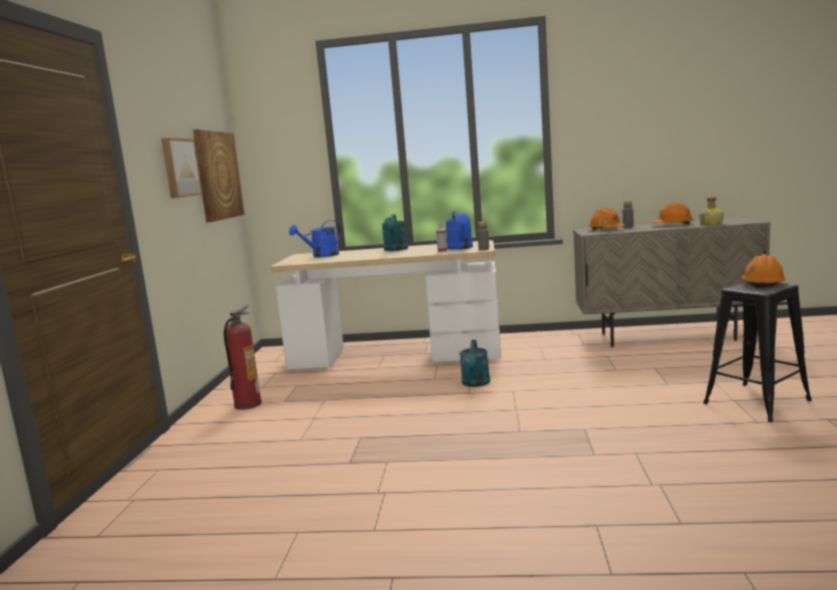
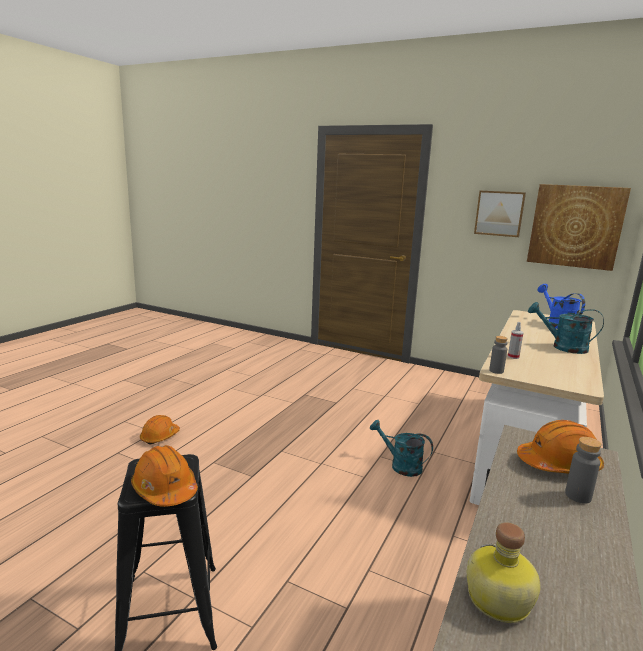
camera: 110 degrees right, 5 degrees up
fire extinguisher [223,305,262,410] -> none
blue watering can [445,211,473,250] -> none
orange hard hat [652,203,694,225] -> orange hard hat moved to [140,415,180,445]

